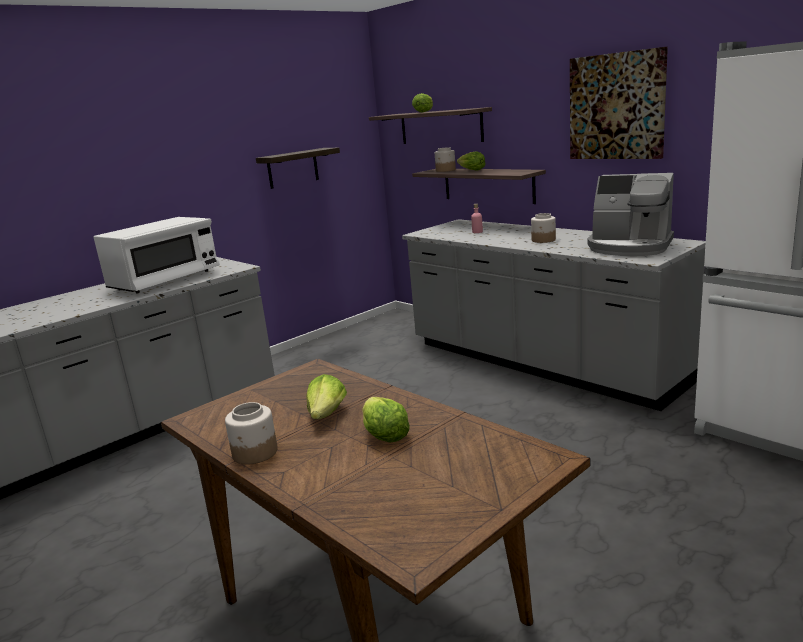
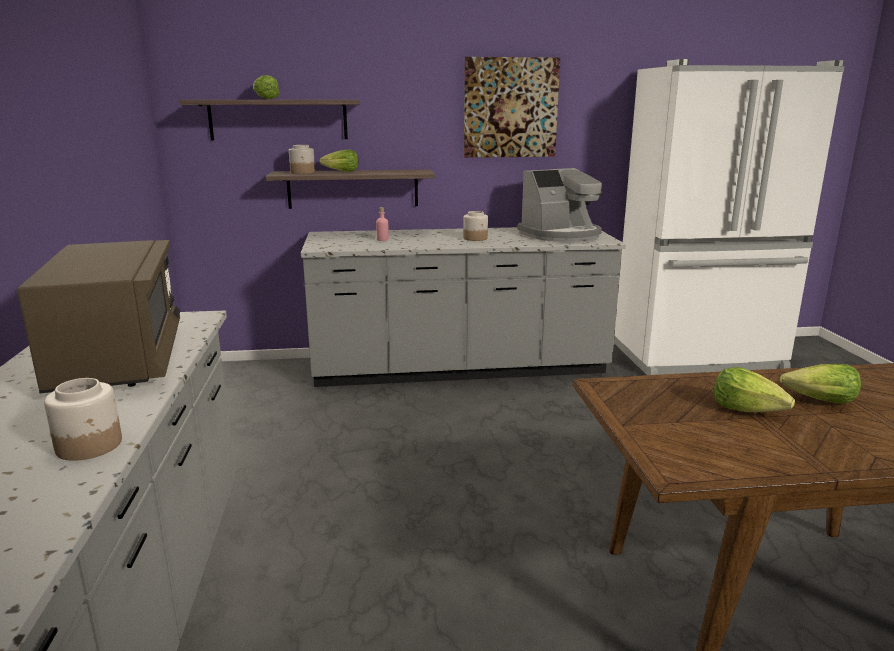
camera: 55 degrees left, 0 degrees up
white microwave [94,217,220,294] -> brown microwave [17,240,181,393]
jar [225,402,278,465] -> jar moved to [44,378,122,461]
shelf [256,148,340,189] -> none

